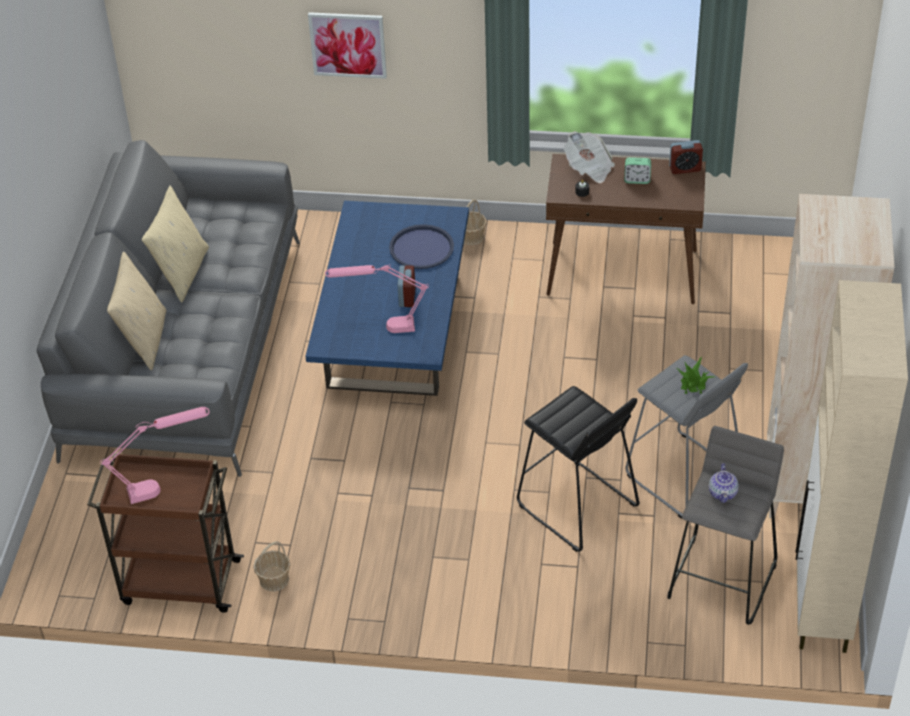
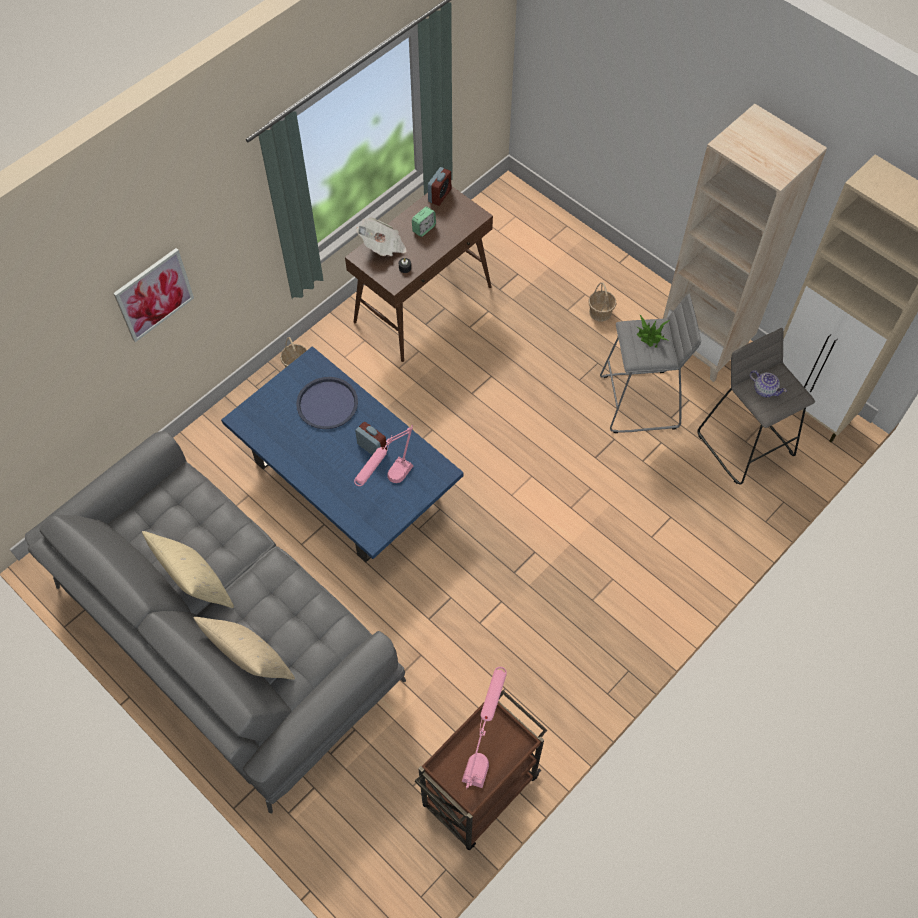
camera: 55 degrees left, 15 degrees up
basket [253,541,291,591] -> basket moved to [588,282,616,321]
black stool [517,386,639,552] -> none

